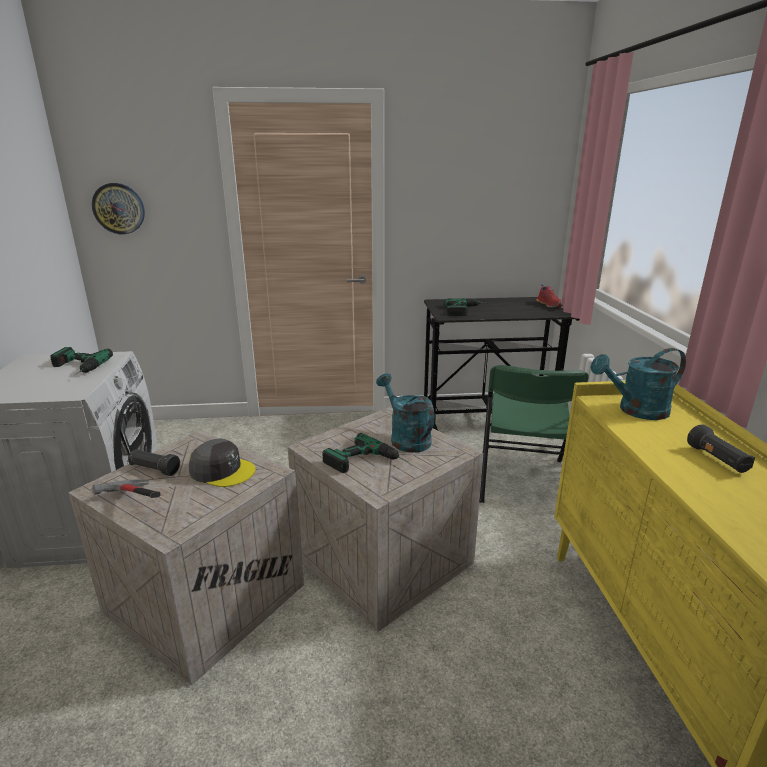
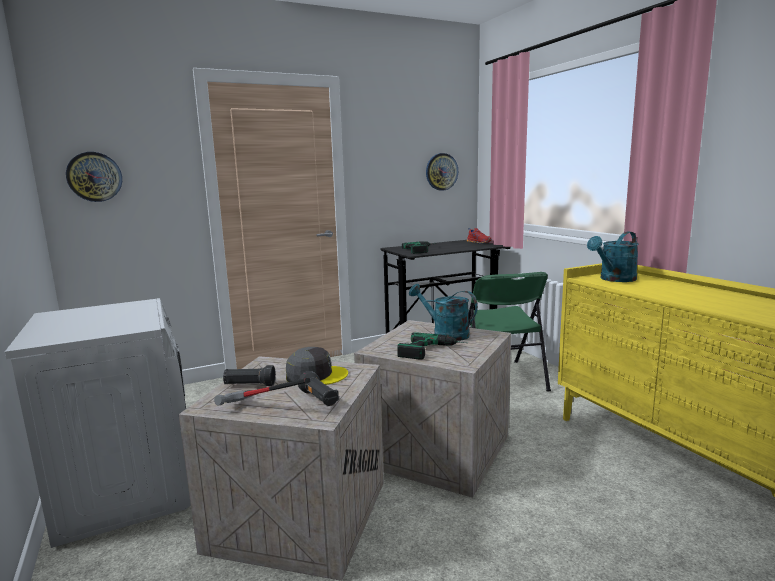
camera: 20 degrees left, 10 degrees down
power drill [50,347,113,375] -> none
black flashlight [687,424,755,473] -> black flashlight moved to [298,371,339,406]
none -> wall clock [426,153,458,191]

